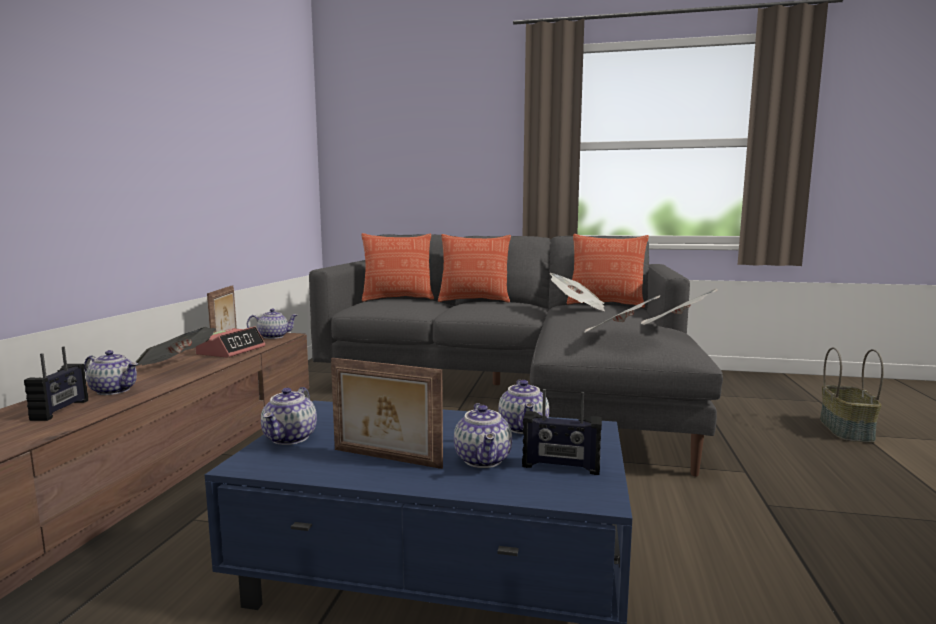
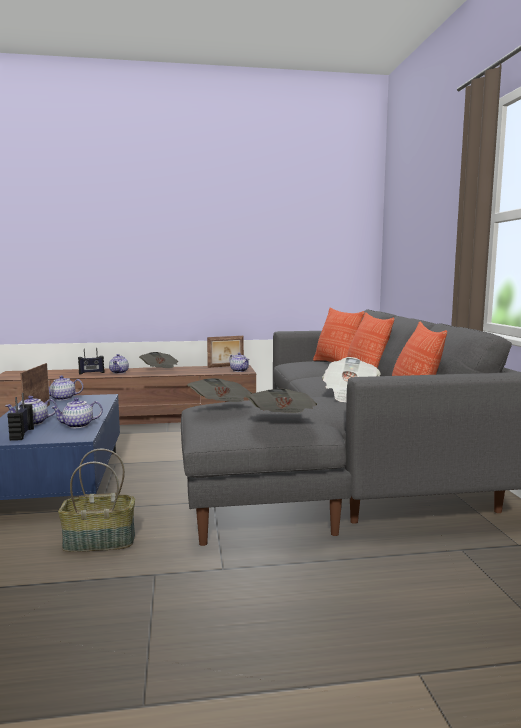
camera: 70 degrees right, 0 degrees up
alarm clock [195,326,265,358] -> none
basket [820,347,884,443] -> basket moved to [58,448,135,552]

